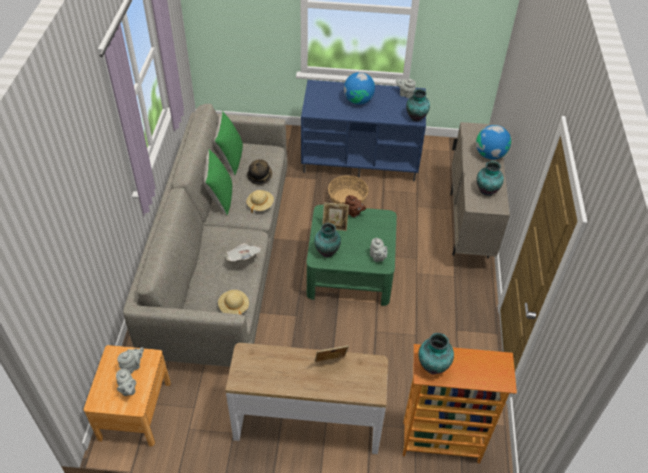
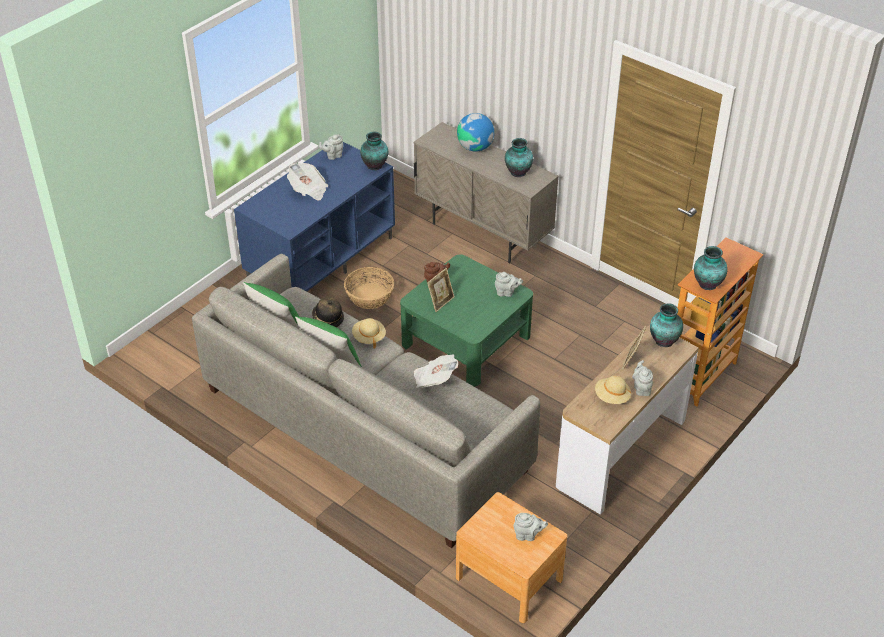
camera: 55 degrees left, 5 degrees down
grey teapot [117,347,144,374] -> grey teapot moved to [632,360,653,396]
beige hat [218,290,249,315] -> beige hat moved to [595,376,631,404]
vase [314,223,341,257] -> vase moved to [650,303,683,347]
globe [344,72,375,105] -> newspaper [287,163,328,200]

